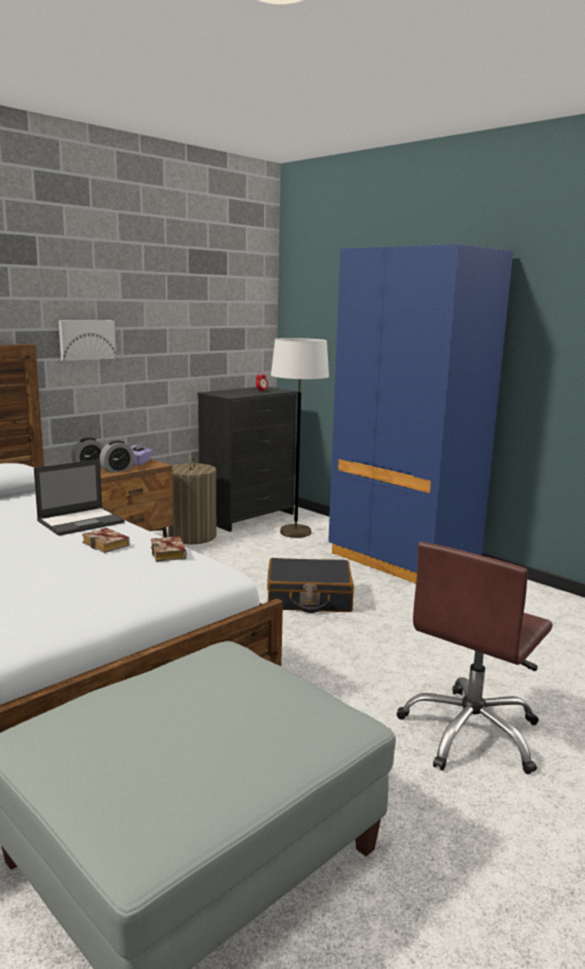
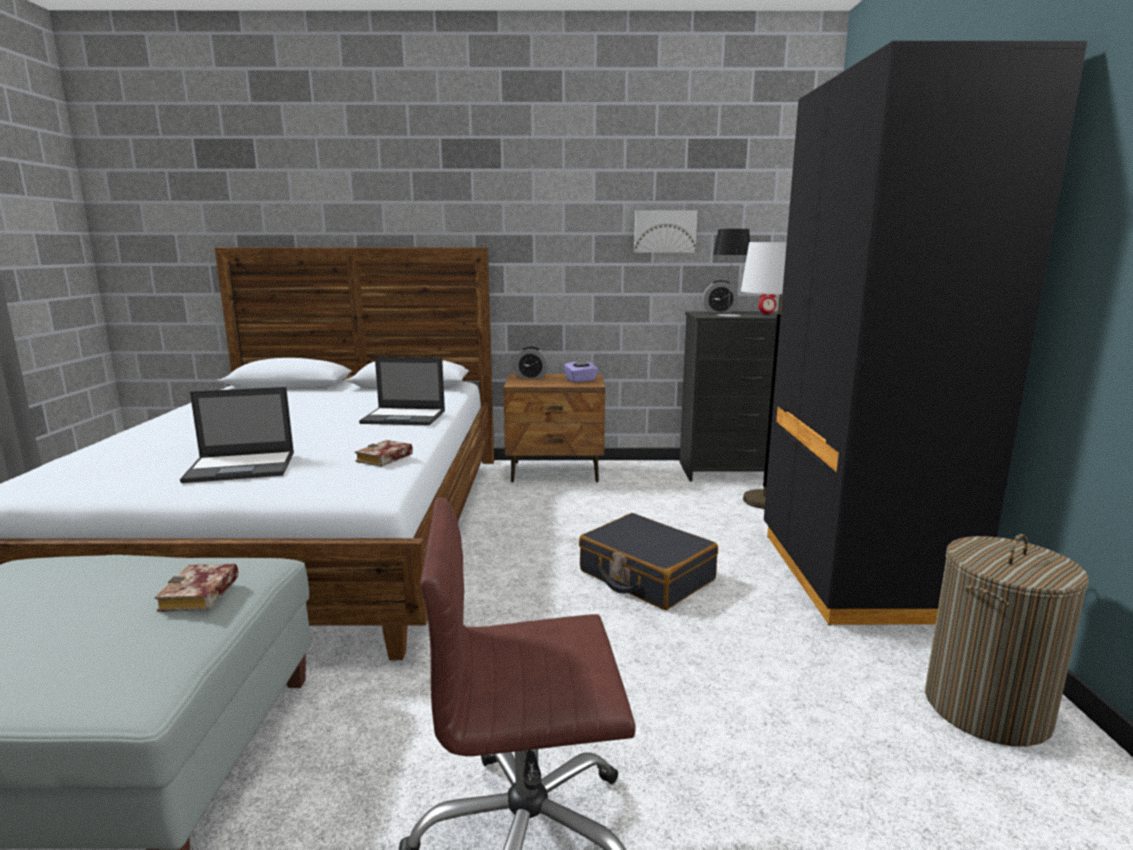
camera: 45 degrees right, 0 degrees up
picture [59,320,116,361] -> picture moved to [634,210,698,253]
book [82,528,130,553] -> book moved to [155,564,238,612]
alarm clock [100,440,135,473] -> alarm clock moved to [703,280,738,313]
laundry basket [168,457,217,544] -> laundry basket moved to [925,534,1089,747]
blue wardrobe [328,244,513,583] -> black wardrobe [764,41,1088,625]
none -> laptop [180,387,294,483]
none -> table lamp [713,229,750,317]

